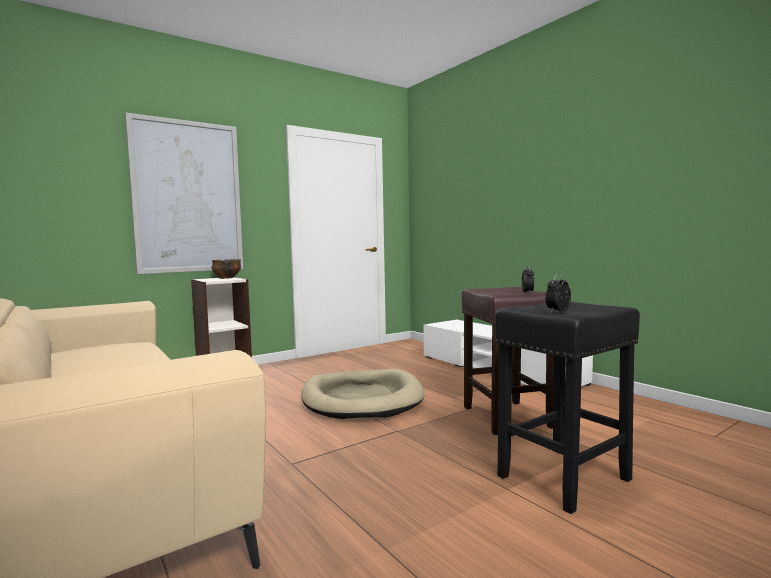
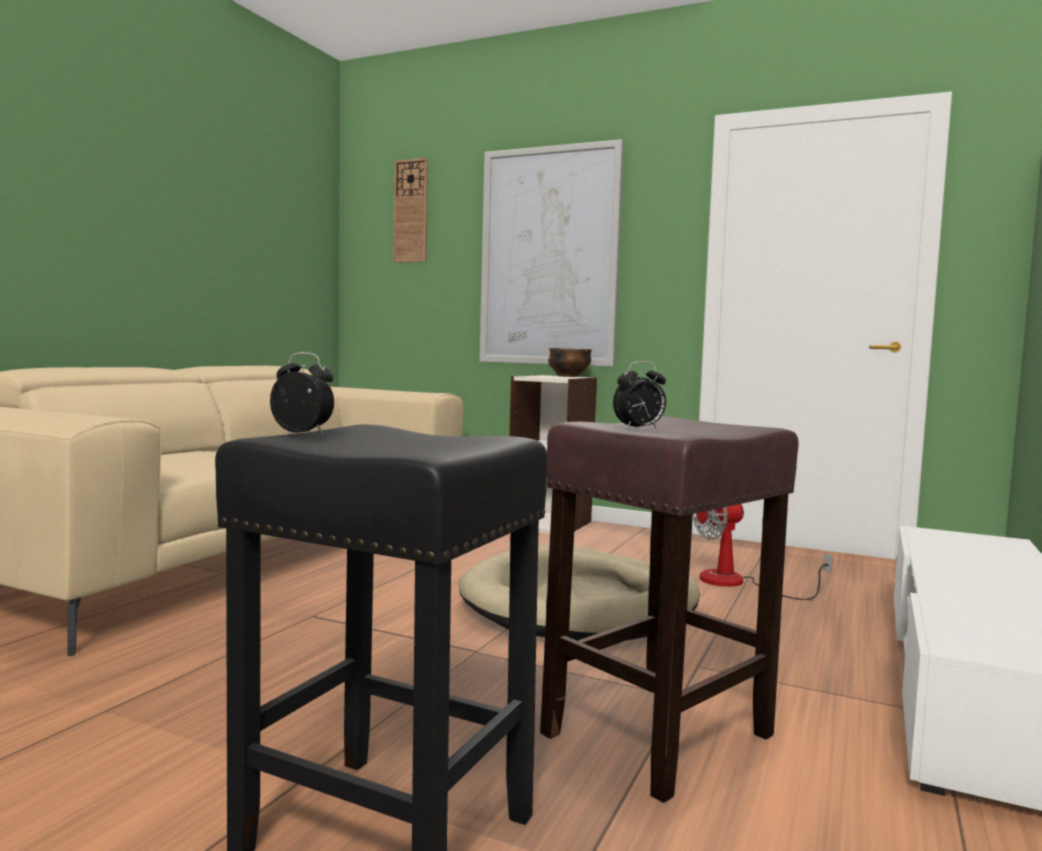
camera: 60 degrees right, 0 degrees up
none -> wall clock [393,158,428,263]
none -> fan [693,504,833,600]

